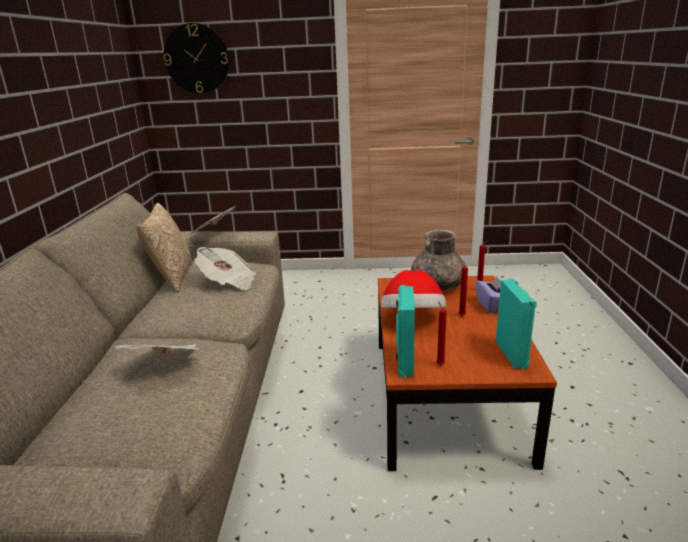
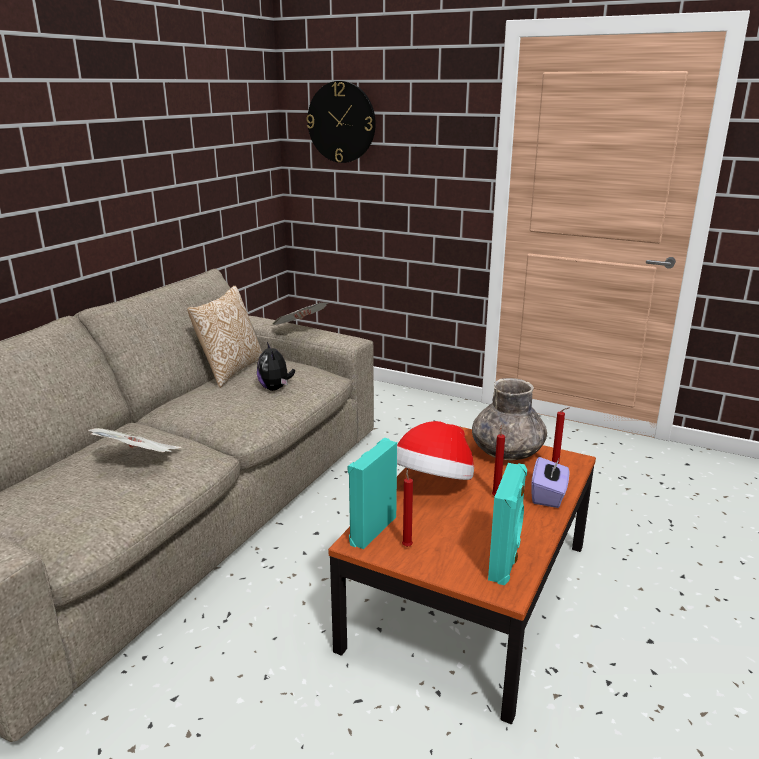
camera: 25 degrees right, 0 degrees up
newspaper [194,247,256,290] -> plush toy [257,342,295,391]

